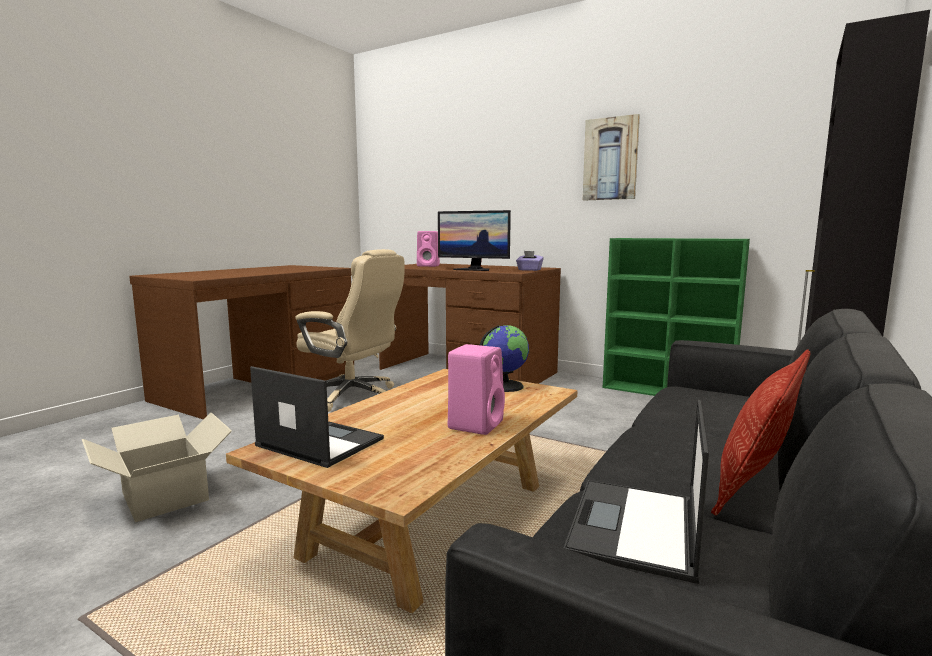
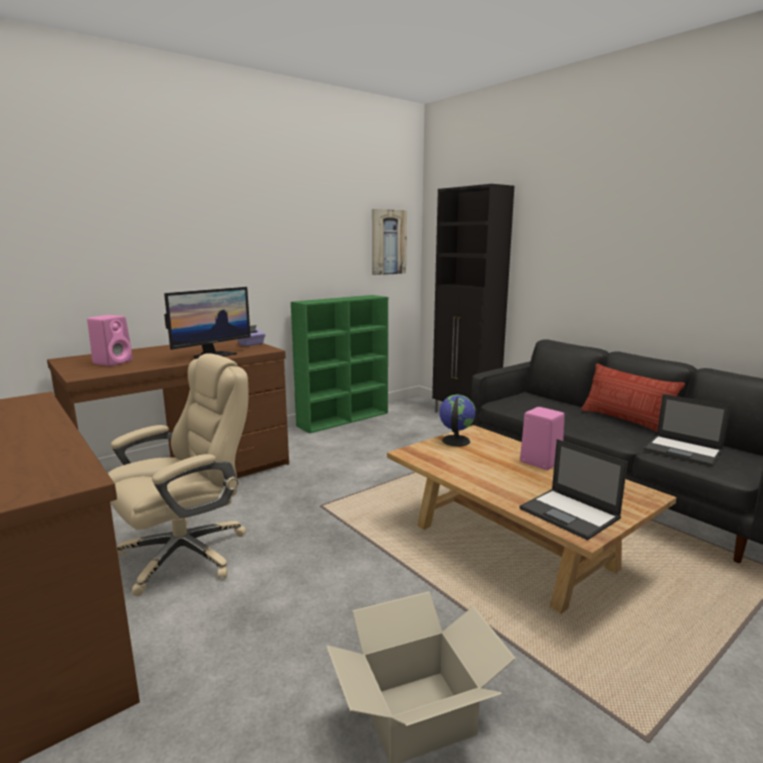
camera: 70 degrees left, 5 degrees up
laptop [250,366,384,468] -> laptop turned 90 degrees counterclockwise [520,439,628,540]
picture [583,114,640,201] -> picture moved to [372,209,407,275]

